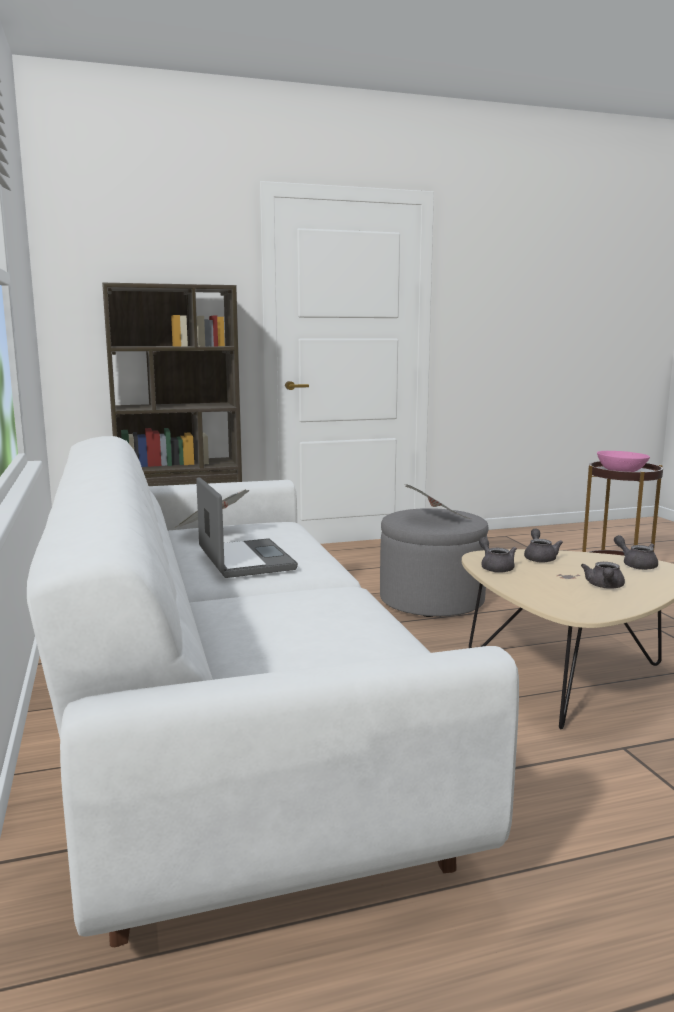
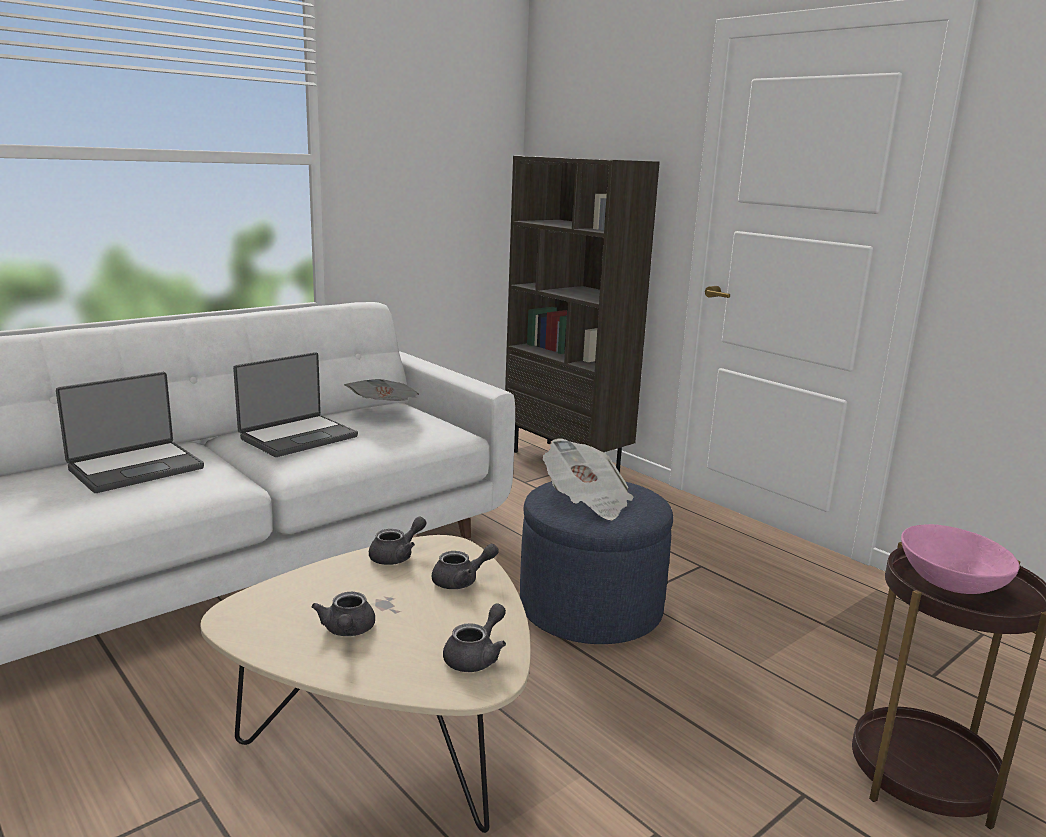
camera: 65 degrees right, 5 degrees up
grey ottoman [380,508,488,617] -> blue ottoman [520,481,673,644]
grey teapot [581,562,625,589] -> grey teapot turned 90 degrees counterclockwise [311,592,375,636]
none -> laptop [56,372,204,493]

